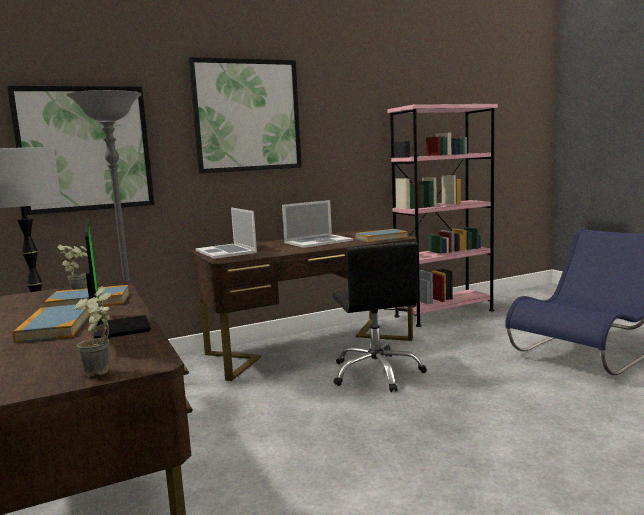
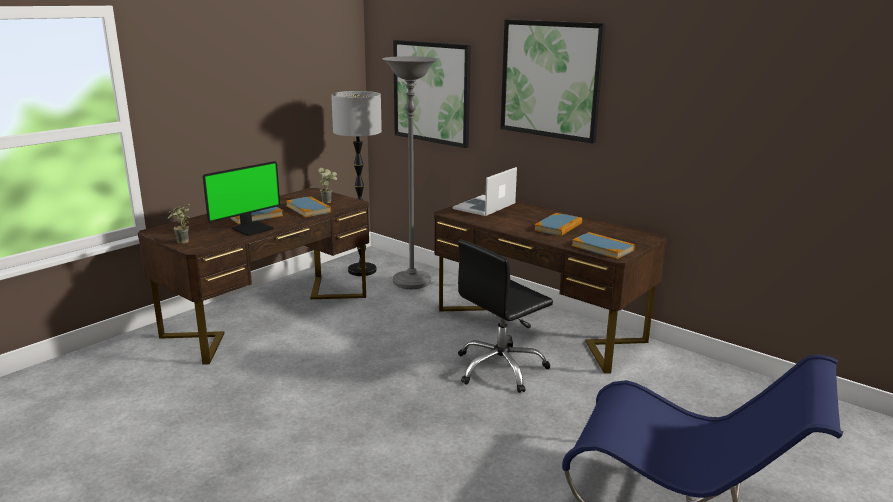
camera: 65 degrees right, 10 degrees up
laptop [282,200,353,248] -> book [534,213,582,236]
pink bookcase [387,104,498,327] -> none

